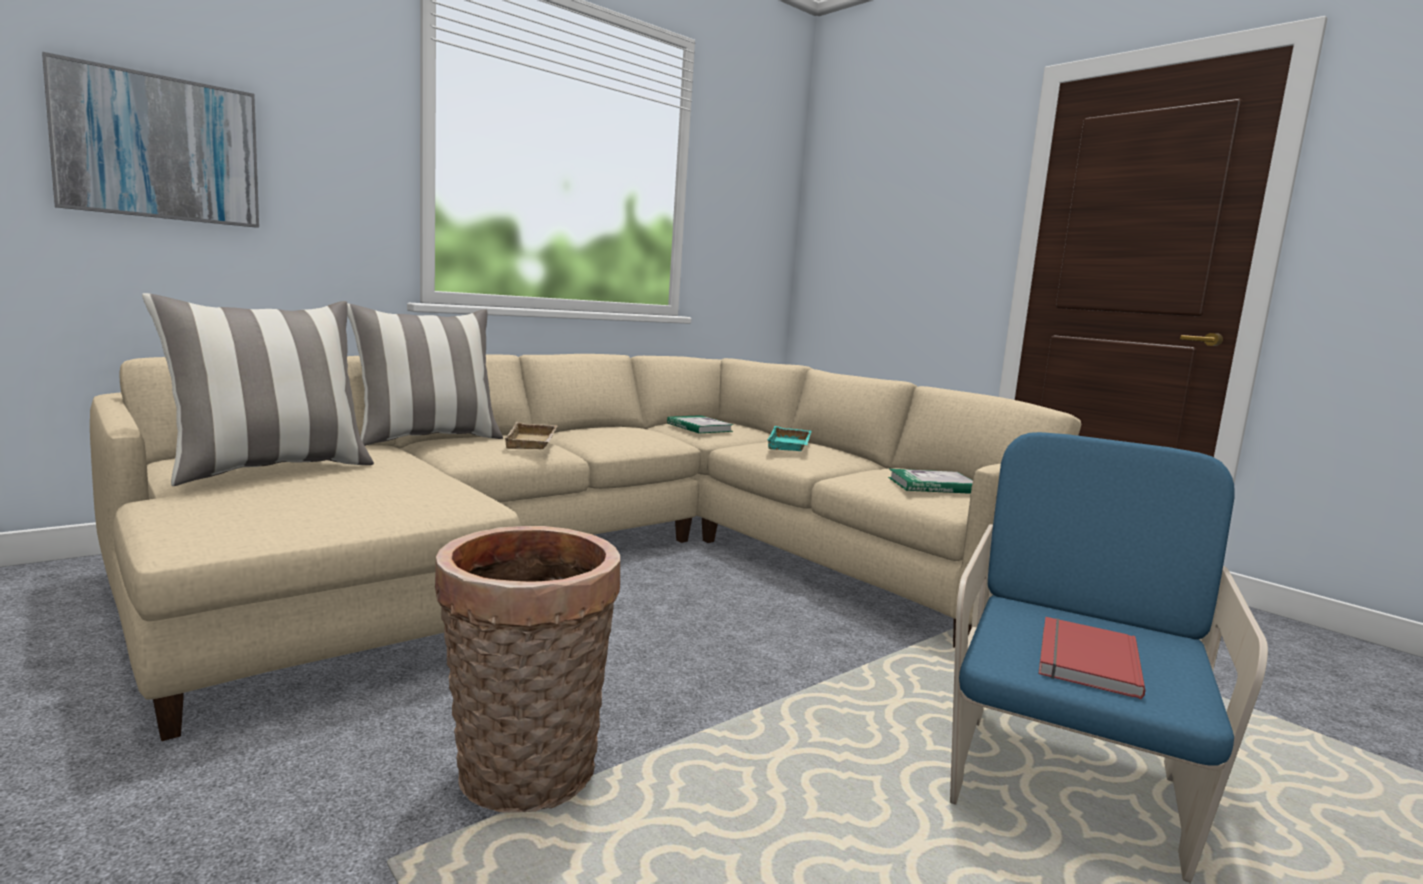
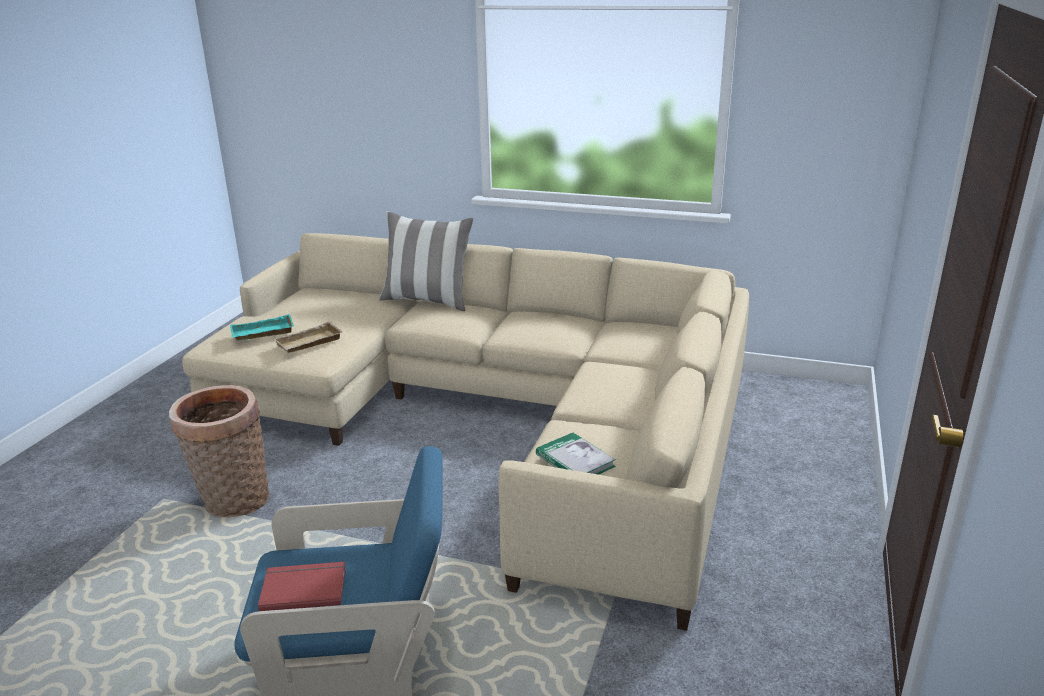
camera: 60 degrees right, 15 degrees up
picture [42,52,259,228] -> none
pillow [142,293,374,486] -> none
beige tray [503,422,557,449] -> beige tray moved to [273,321,343,353]
book [667,415,733,434] -> none
turquoise tray [767,426,811,451] -> turquoise tray moved to [230,314,294,341]

